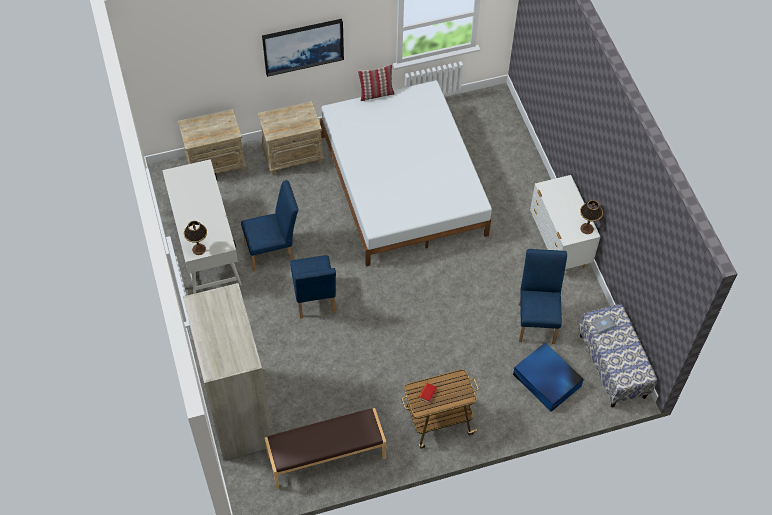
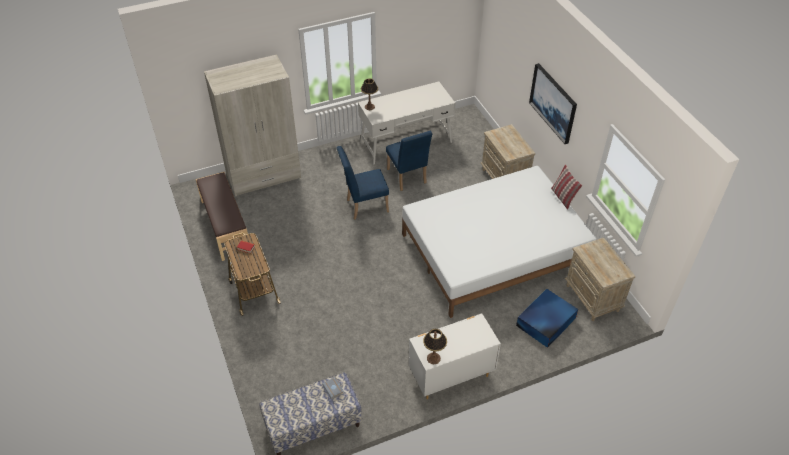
camera: 85 degrees right, 10 degrees down
beige nightstand [178,109,247,174] -> beige nightstand moved to [565,238,635,321]
blue storage box [513,343,584,412] -> blue storage box moved to [516,289,578,348]
blue chair [519,249,567,344] -> none

